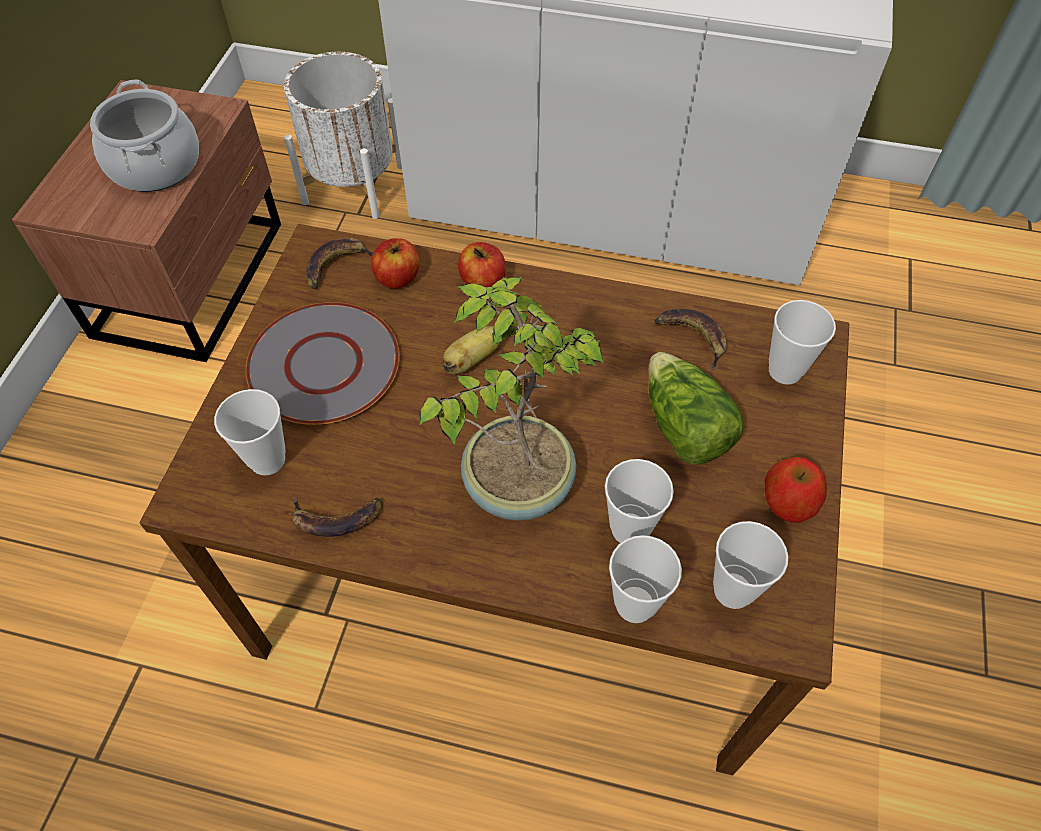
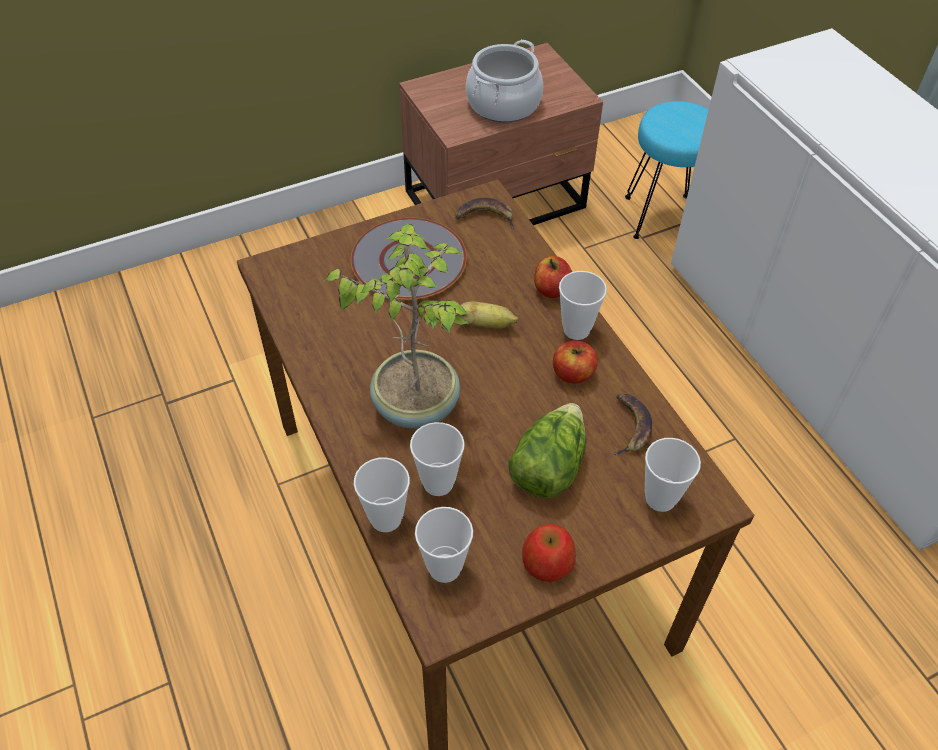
camera: 50 degrees right, 5 degrees down
cup [214,389,285,475] -> cup moved to [559,271,607,340]
white planter [284,52,402,219] -> turquoise stool [625,101,709,239]
banana [293,497,382,537] -> none
apple [371,238,419,289] -> apple moved to [553,340,598,384]

